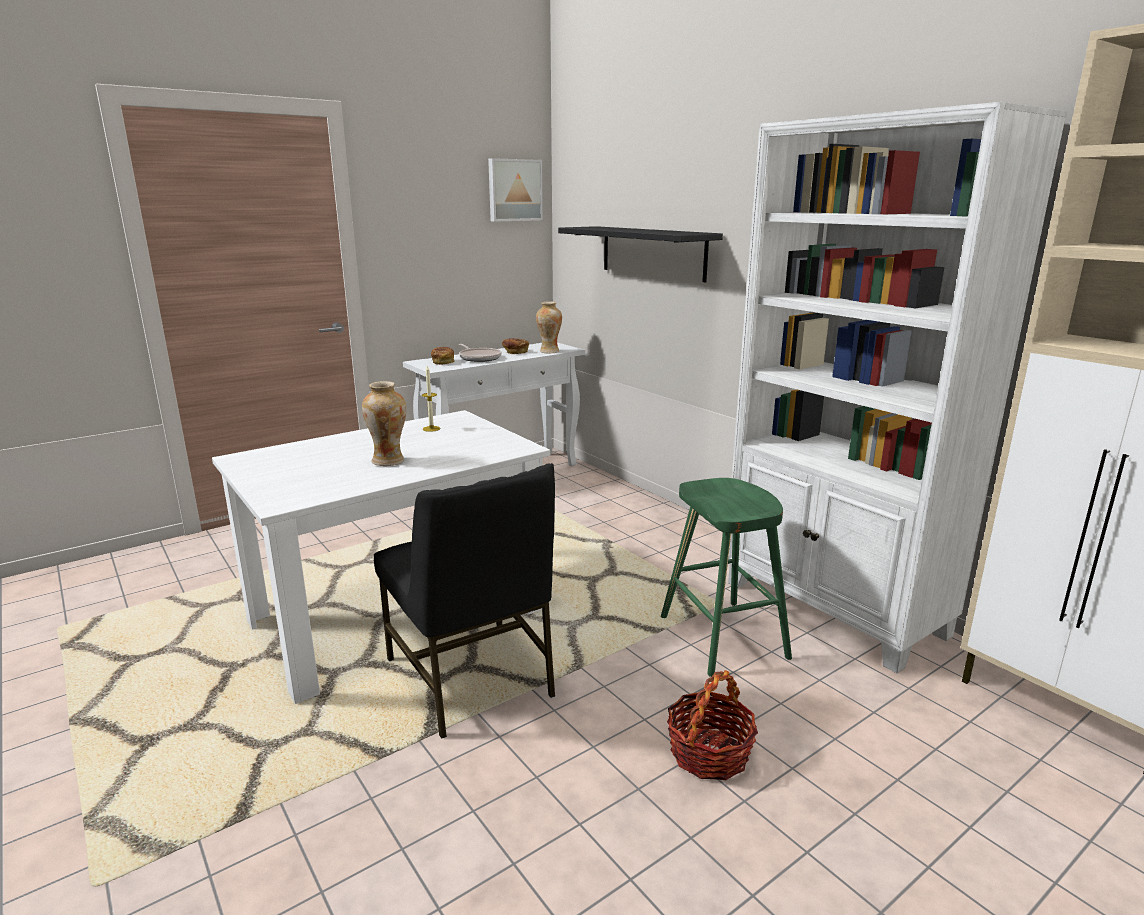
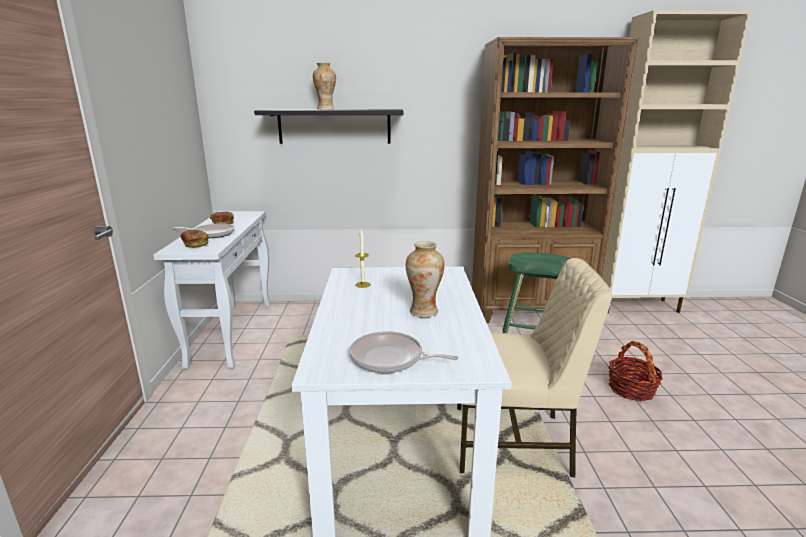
camera: 55 degrees left, 0 degrees up
black chair [374,463,555,739] -> beige chair [457,258,612,477]
picture [488,158,543,222] -> none
vase [536,302,562,354] -> vase moved to [313,63,336,110]
white bookcase [728,102,1067,673] -> brown bookcase [472,37,639,323]
none -> frying pan [349,331,458,373]

